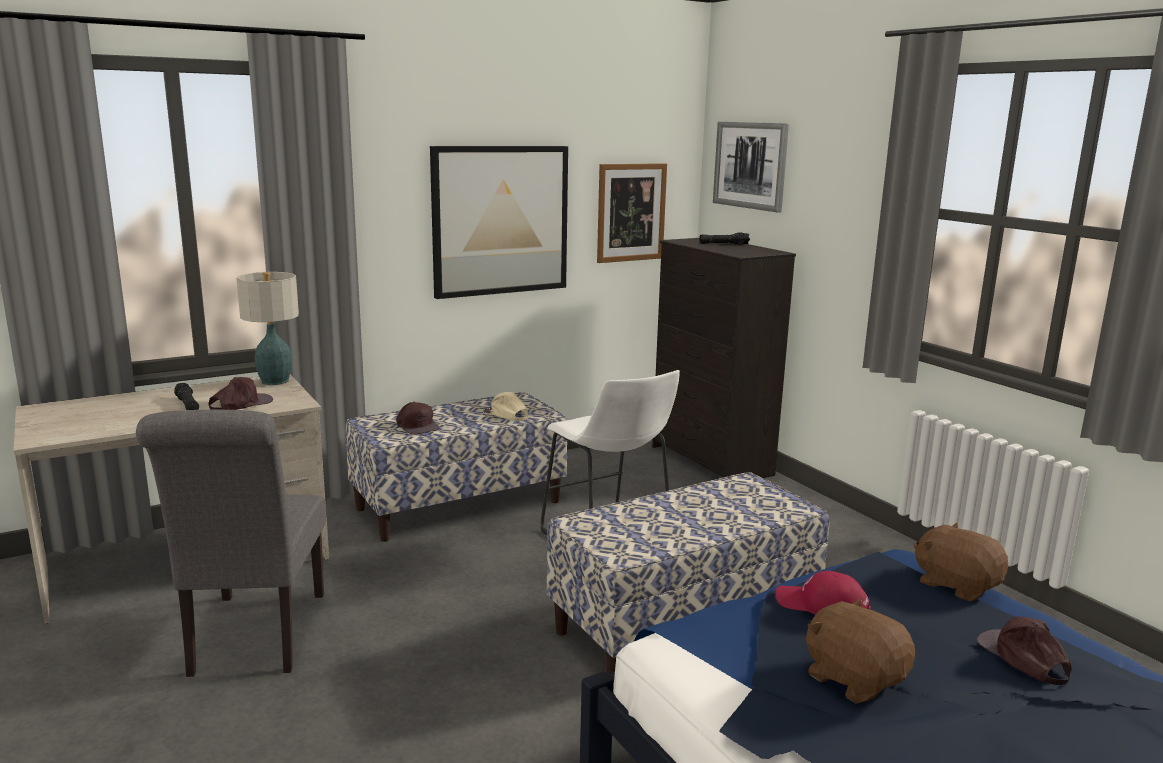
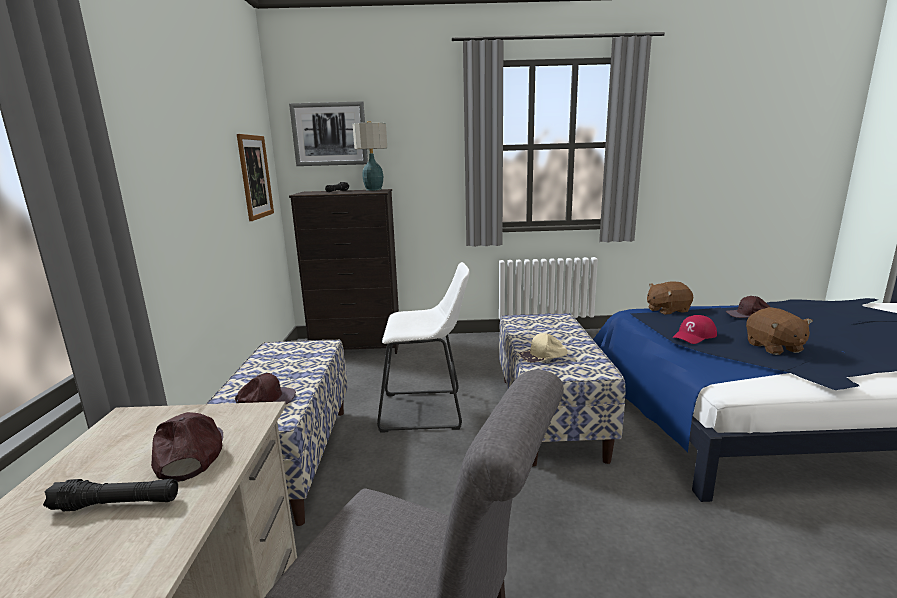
camera: 60 degrees left, 0 degrees up
table lamp [237,272,299,385] -> table lamp moved to [352,121,387,191]
picture [430,146,568,299] -> none
beige cap [483,392,528,421] -> beige cap moved to [519,333,568,362]
brown plush toy [806,599,915,703] -> brown plush toy turned 90 degrees counterclockwise [746,307,813,355]

